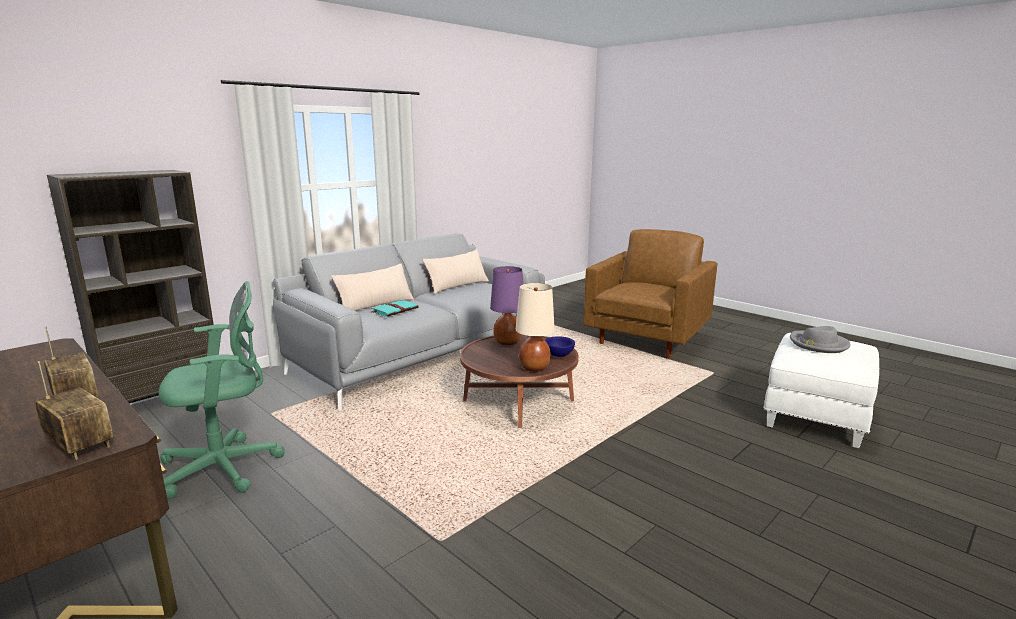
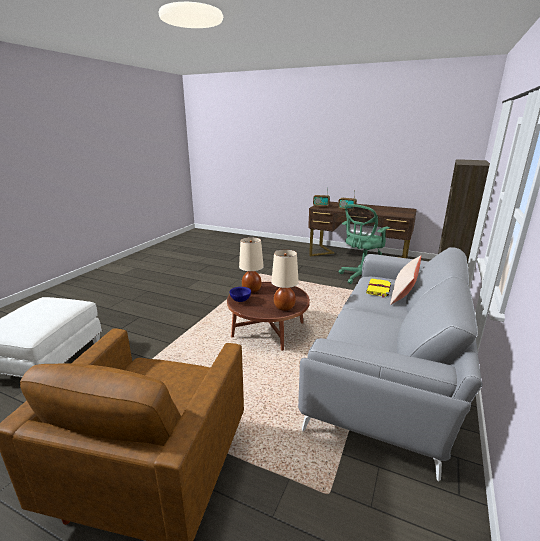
camera: 160 degrees right, 5 degrees up
turquoise book [371,299,419,317] -> yellow book [366,279,391,298]
beige pillow [422,249,489,294] -> none
purple table lamp [490,266,523,345] -> beige table lamp [271,250,299,311]
grey hat [790,326,850,353] -> none

